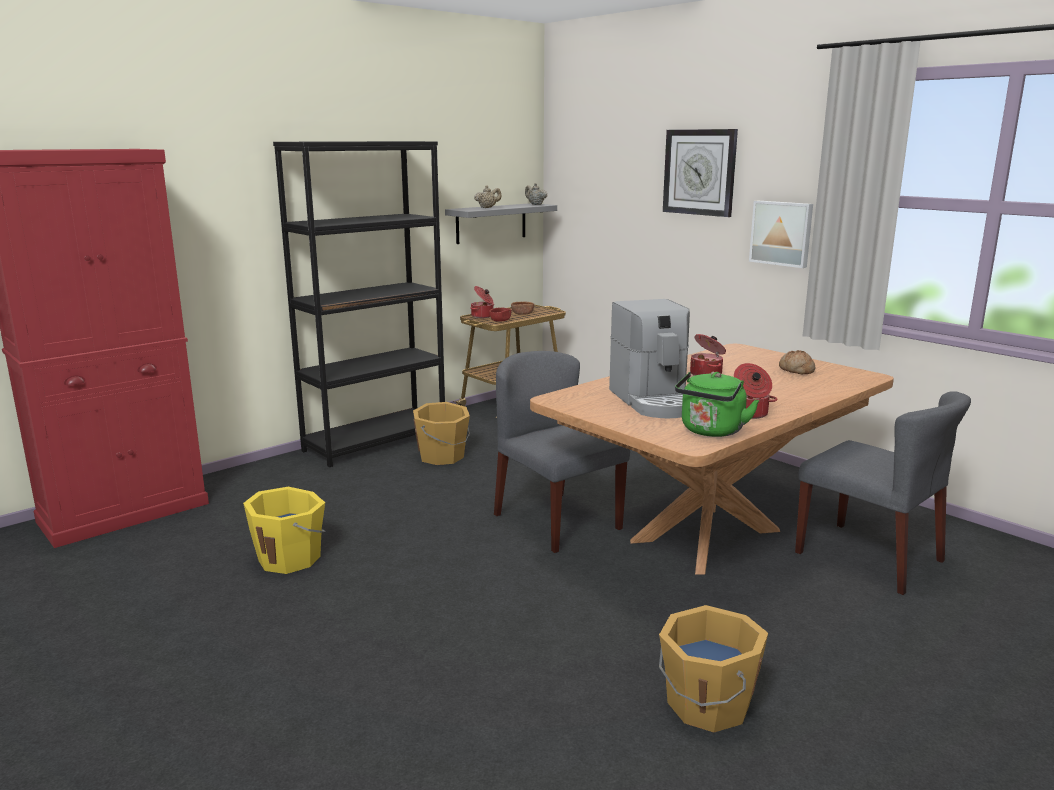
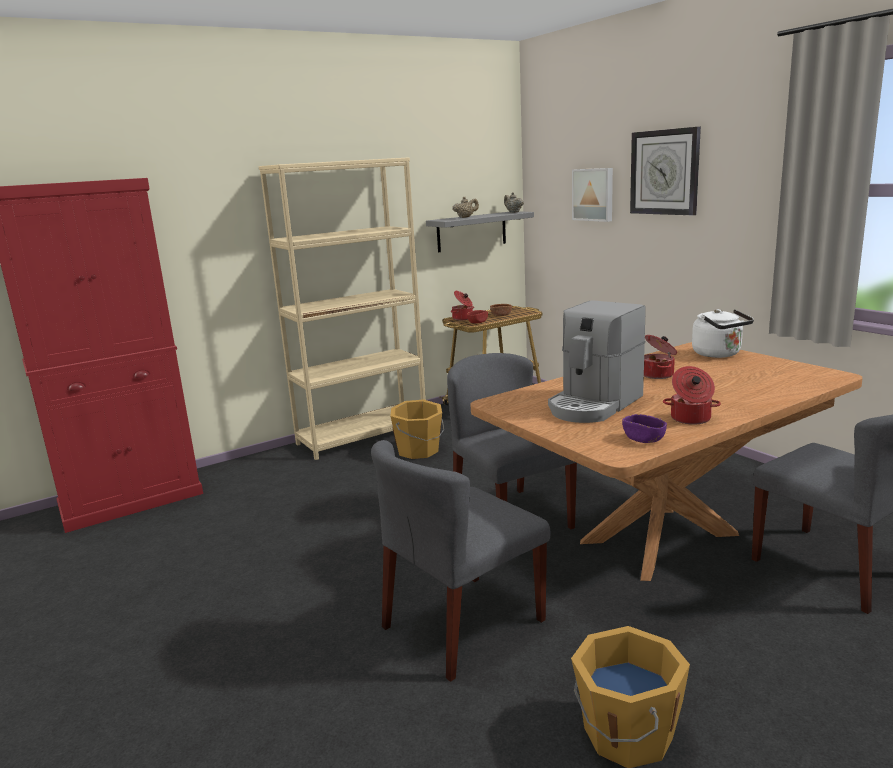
camera: 10 degrees right, 0 degrees up
yellow bucket [243,487,326,574] -> none
black bookcase [273,141,445,467] -> beige bookcase [259,157,426,460]
coffee machine [609,299,690,418] -> coffee machine turned 45 degrees clockwise [548,300,646,423]
green kettle [675,372,759,437] -> purple bowl [622,414,667,443]
picture [749,201,813,268] -> picture moved to [572,168,613,222]
bread [779,350,815,374] -> none
none -> grey chair [371,440,550,682]
none -> white kettle [692,309,754,358]

